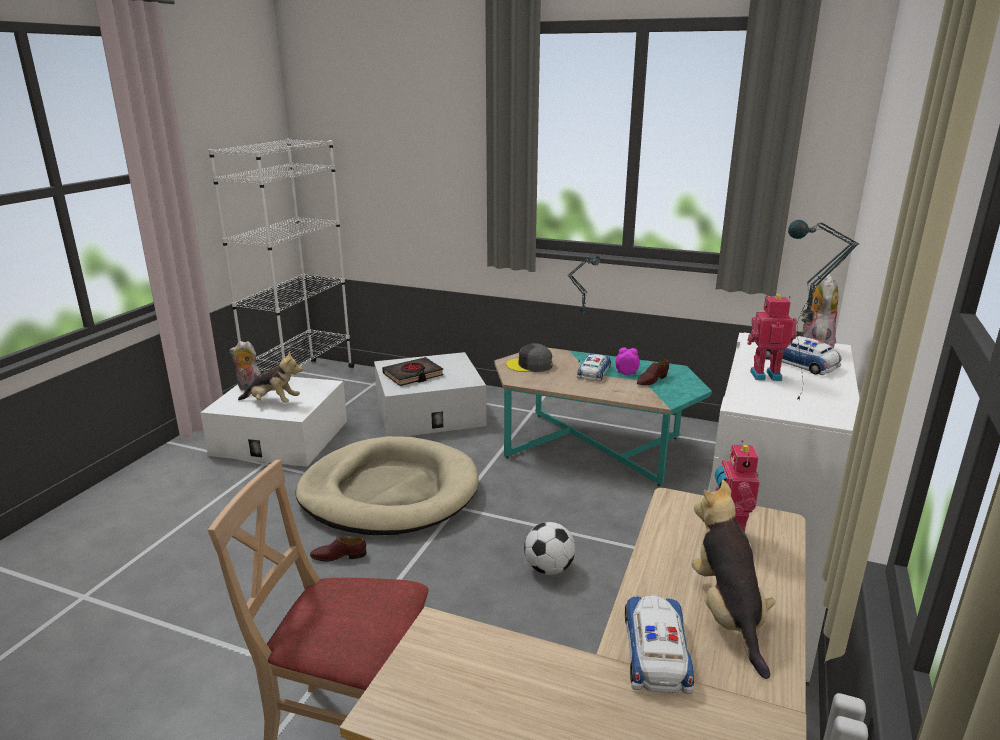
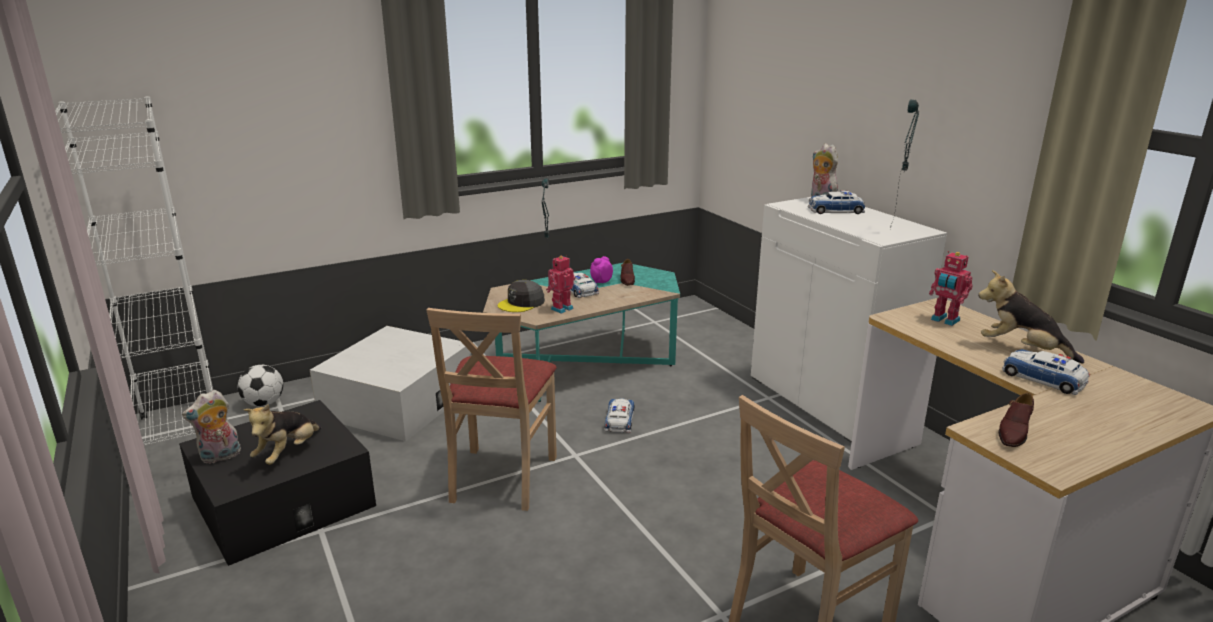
camera: 50 degrees left, 0 degrees up
white storage box [200,377,347,467] -> black storage box [179,400,376,566]
plush toy [238,351,303,402] -> plush toy turned 150 degrees clockwise [243,404,321,465]
beige dog bed [295,436,479,535] -> beige chair [426,308,557,511]
brown shoe [310,536,366,562] -> brown shoe moved to [998,393,1034,447]
black book [382,357,444,386] -> none
football [524,522,576,575] -> football moved to [238,365,283,407]
toy robot [747,294,797,381] -> toy robot moved to [546,255,575,314]
none -> toy car [604,398,635,433]

